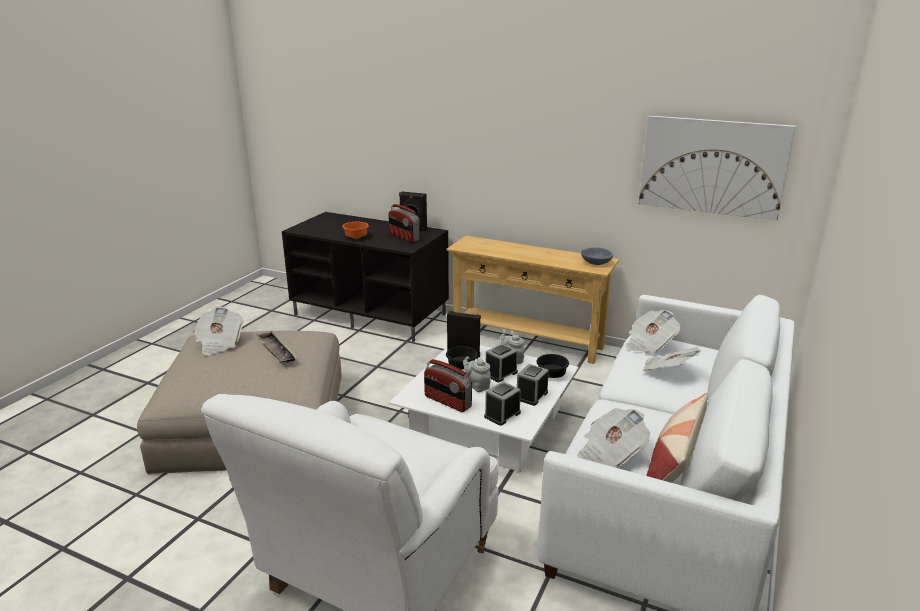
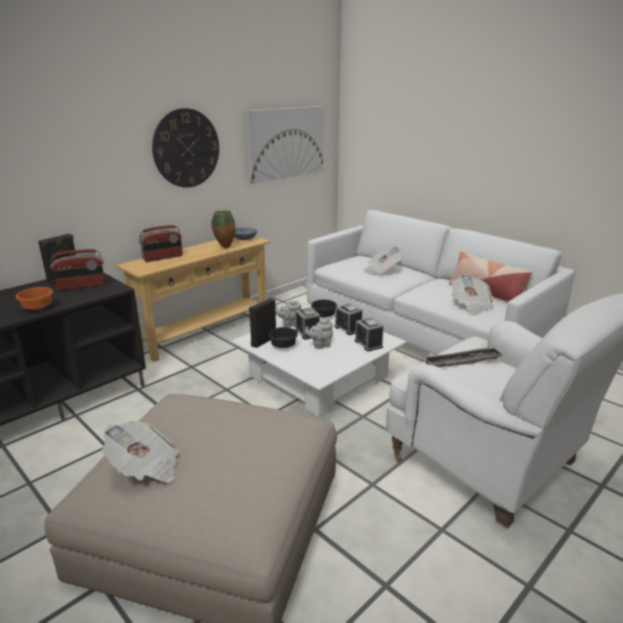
camera: 70 degrees left, 0 degrees up
tray [256,331,298,363] -> tray moved to [424,347,504,367]
radio [424,359,472,412] -> radio moved to [139,225,183,262]
newspaper [626,310,680,354] -> none
none -> wall clock [152,108,219,188]
none -> vase [212,211,235,248]

